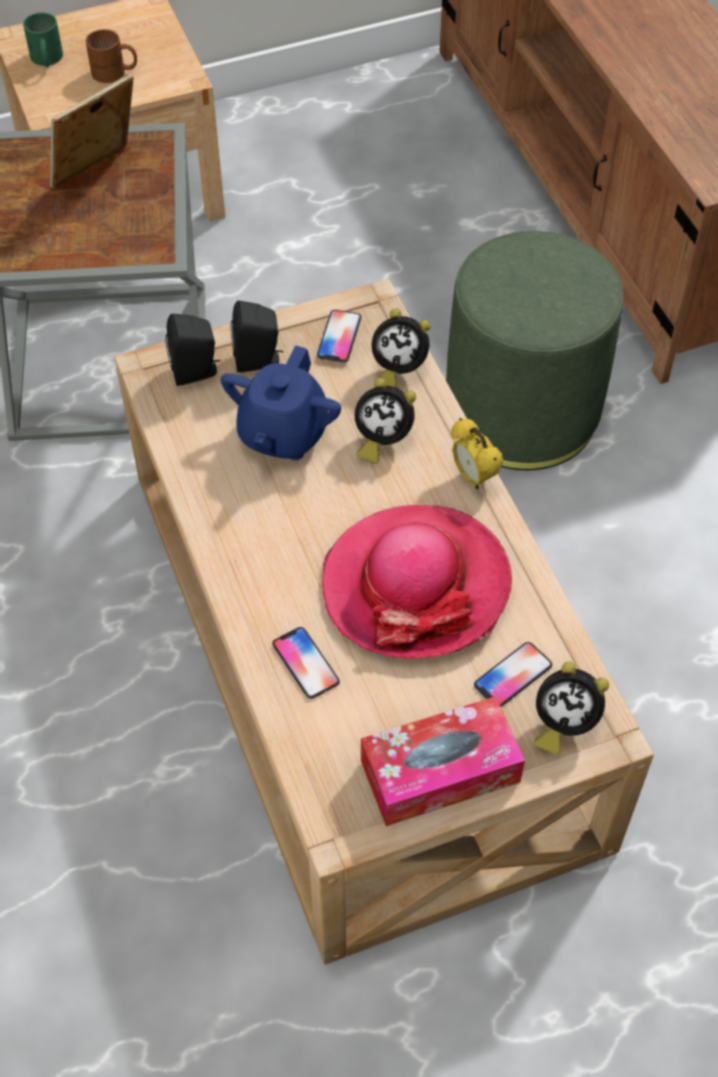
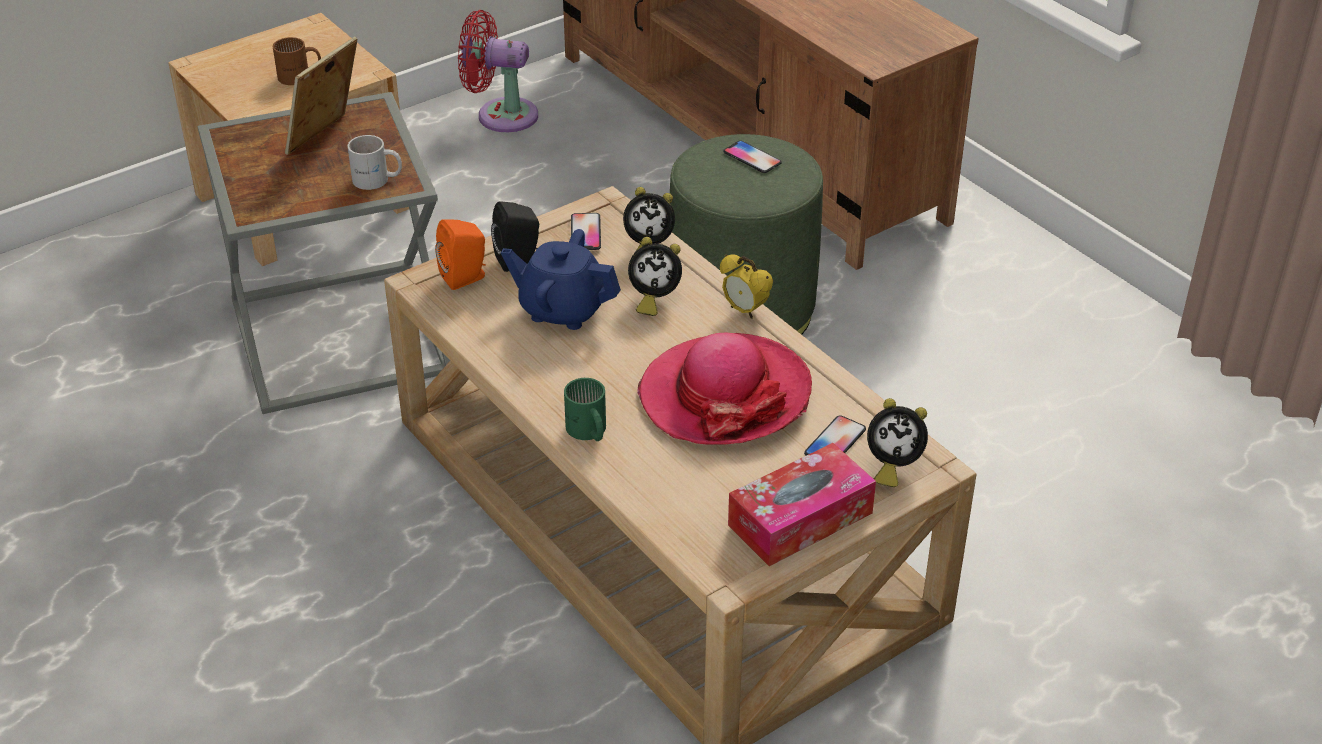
camera: 15 degrees left, 15 degrees down
green mug [23,12,63,67] -> green mug moved to [564,378,606,441]
black speaker [165,314,221,386] -> orange speaker [435,219,486,290]
blue teapot [221,345,341,460] -> blue teapot turned 105 degrees clockwise [501,229,621,330]
phone [272,627,340,699] -> phone moved to [723,140,782,173]
none -> white mug [348,135,402,190]
none -> red fan [458,10,538,132]

